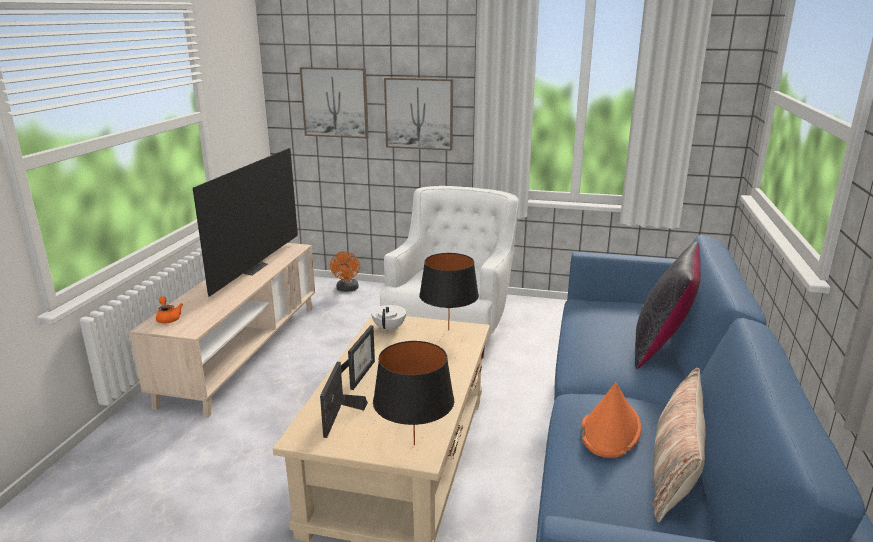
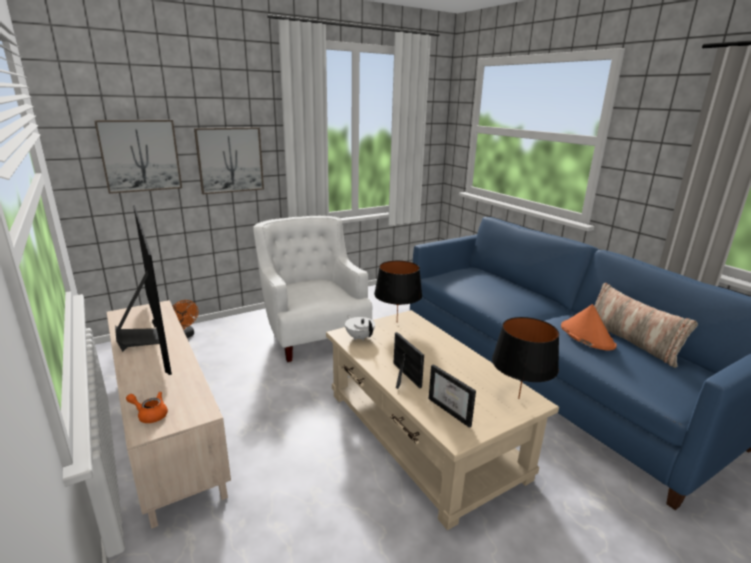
camera: 45 degrees left, 0 degrees up
black pillow [635,241,701,369] -> none

